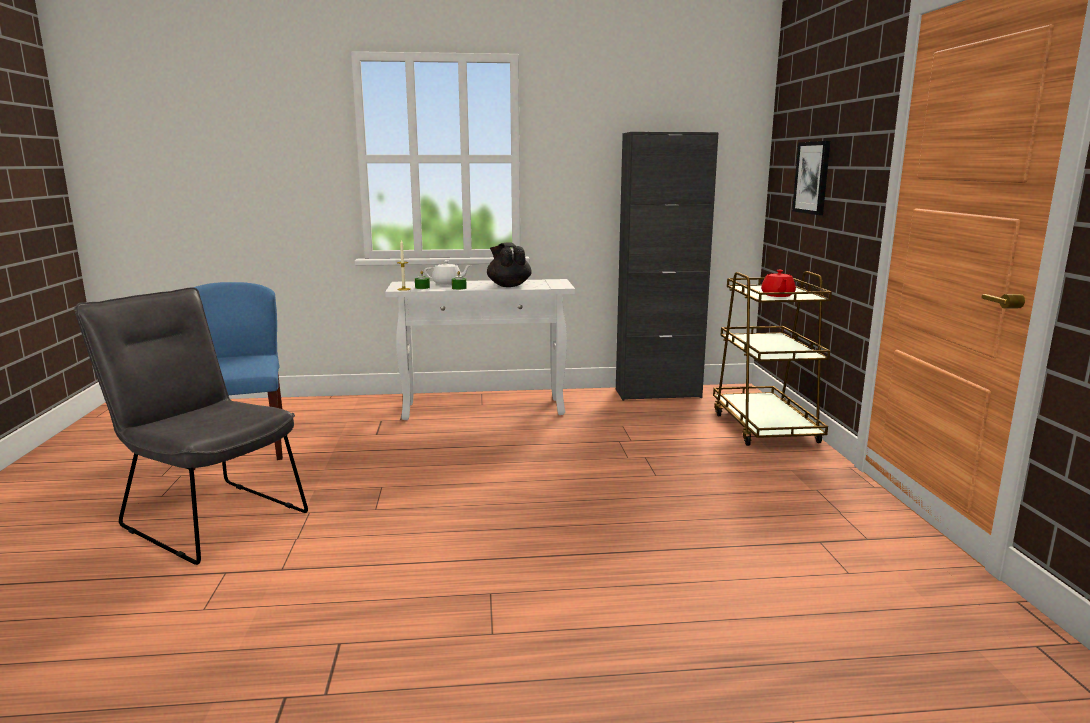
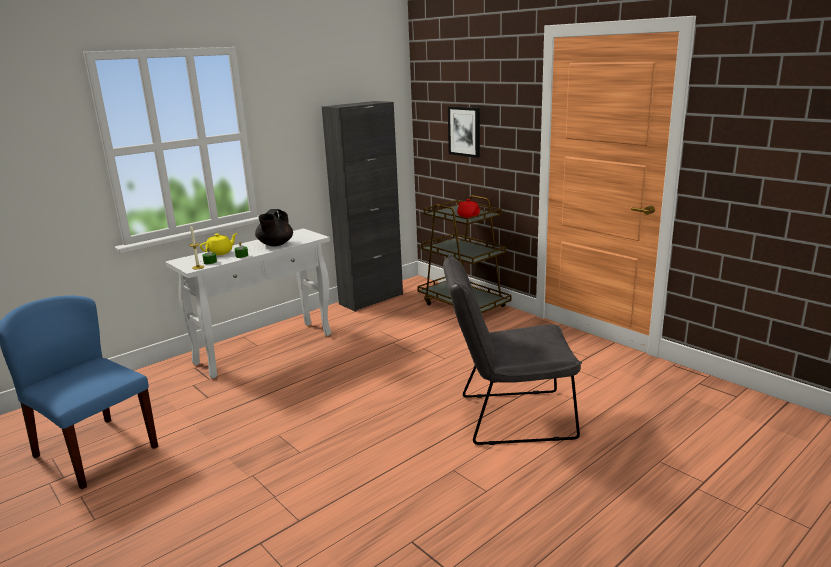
camera: 35 degrees left, 5 degrees up
grey chair [74,287,308,565] -> grey chair moved to [443,255,582,445]
white teapot [424,260,471,285] -> yellow teapot [200,233,238,256]
black teapot [487,242,532,287] -> black teapot turned 105 degrees counterclockwise [255,209,293,246]

